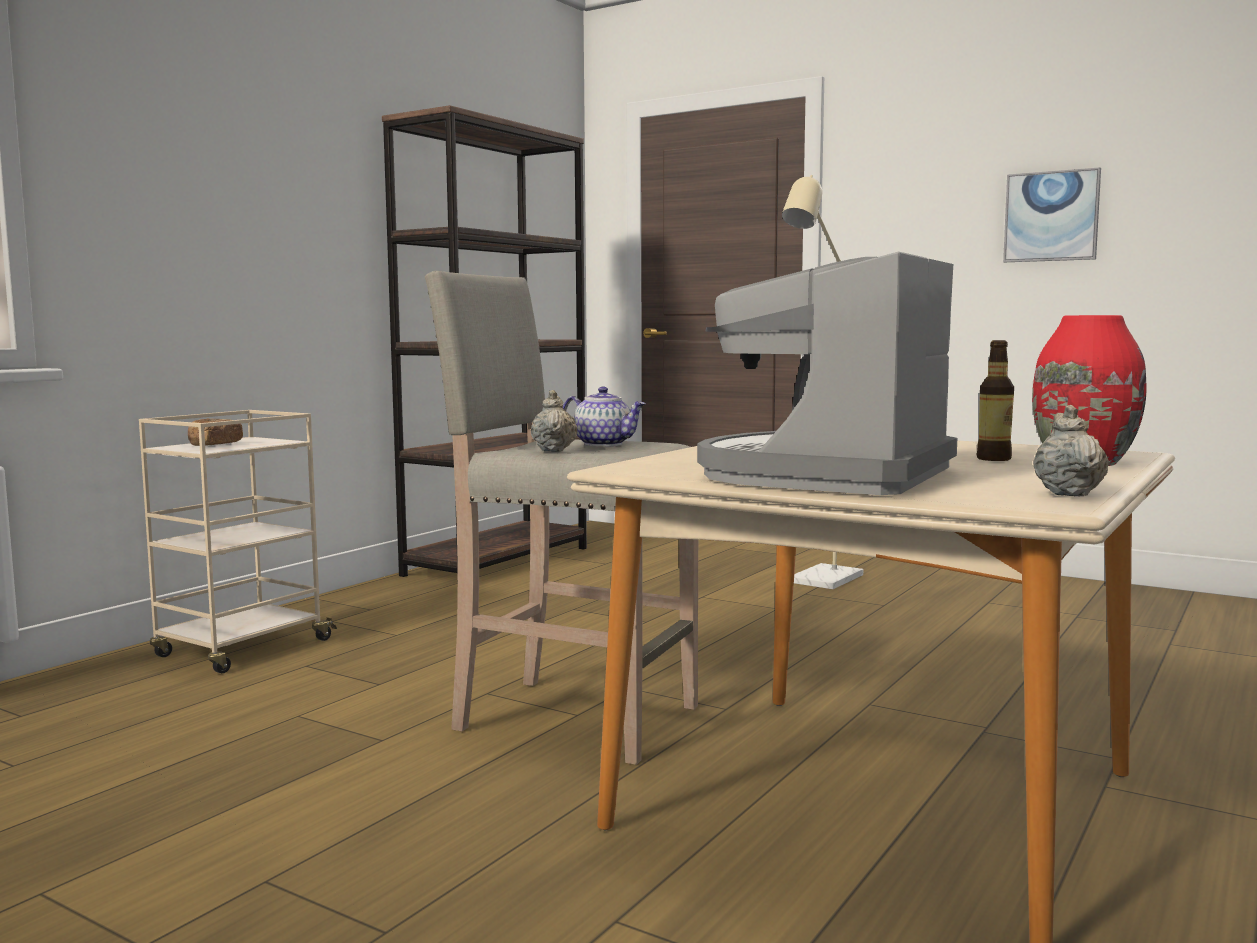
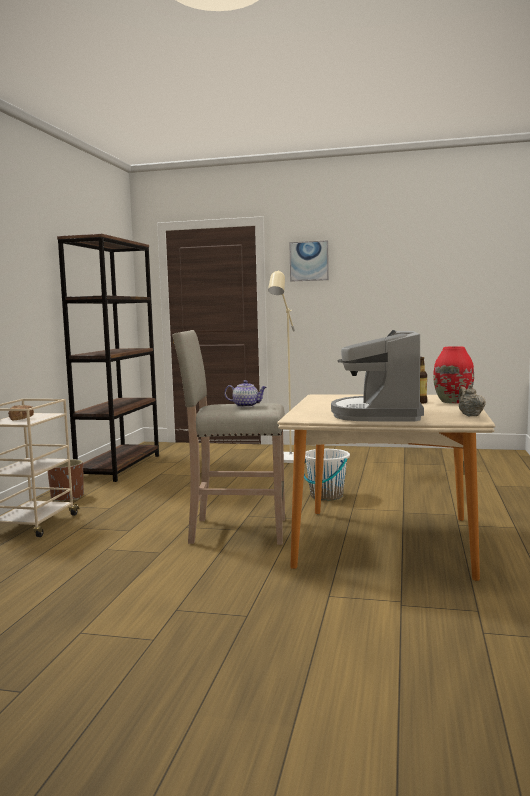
camera: 20 degrees left, 0 degrees up
beige teapot [531,390,578,452] -> none
picture [1003,167,1101,262] -> picture moved to [289,240,329,282]
none -> brown planter [48,459,84,501]
none -> white bucket [304,449,350,501]

